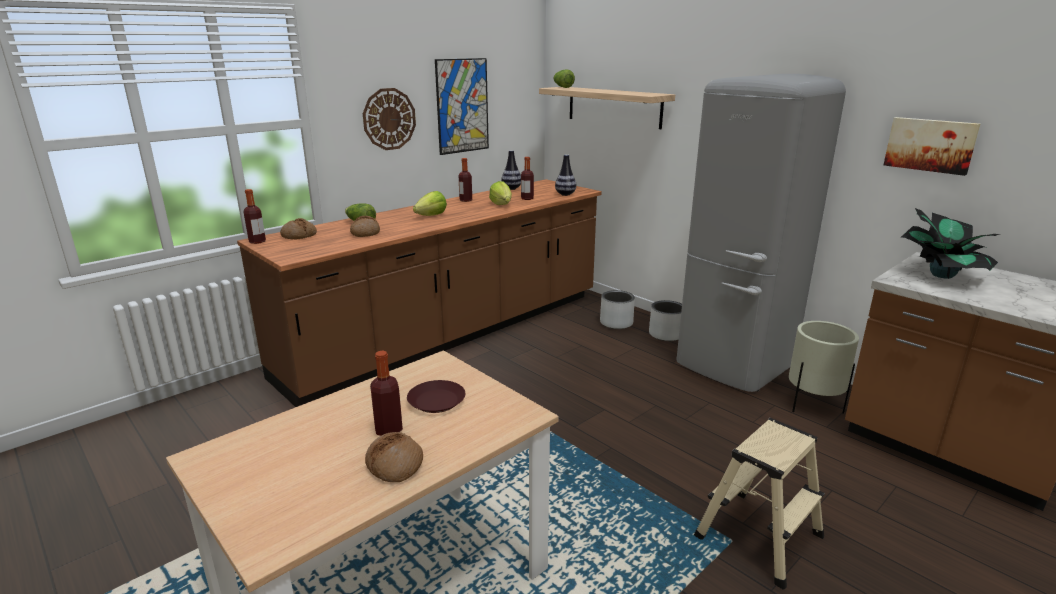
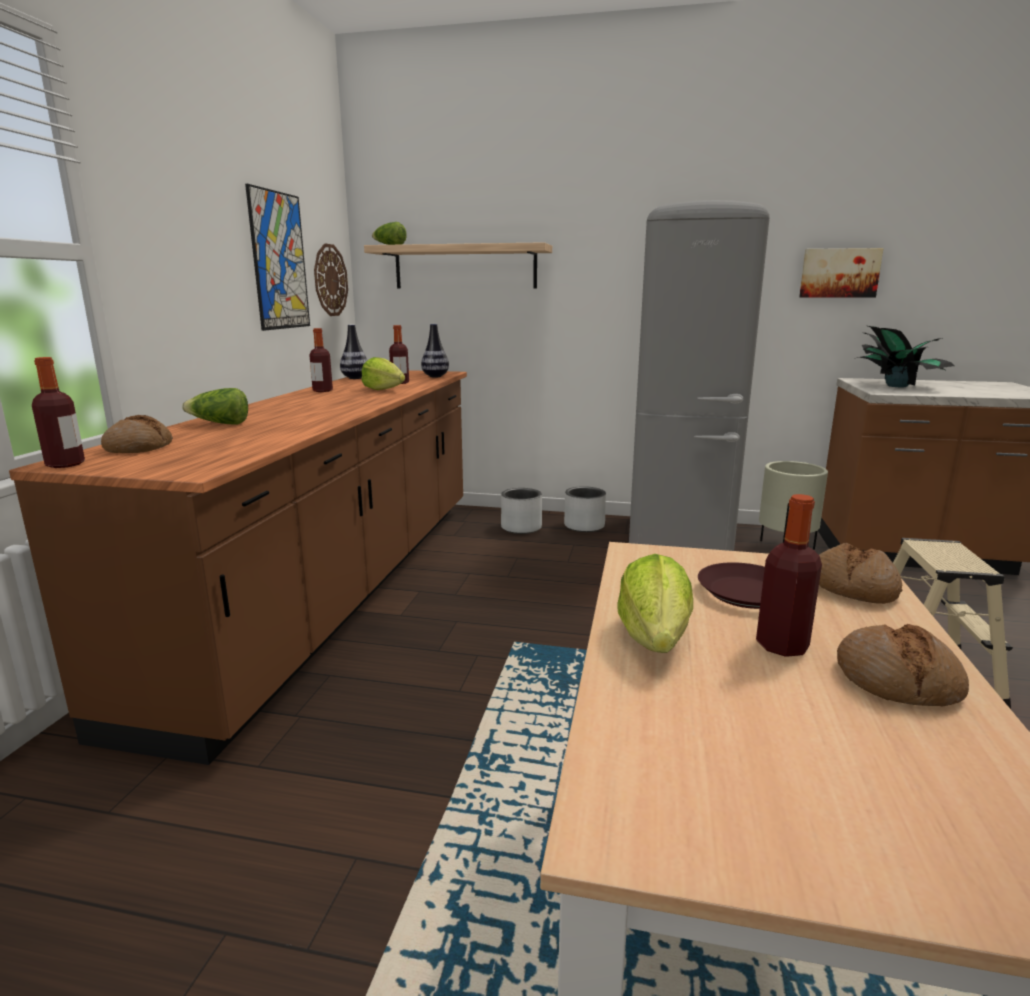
camera: 35 degrees left, 5 degrees down
bread [350,216,380,237] -> bread moved to [819,543,903,604]
wall clock [363,88,416,150] -> wall clock moved to [314,243,348,316]
lettuce [413,191,447,216] -> lettuce moved to [617,554,693,653]

